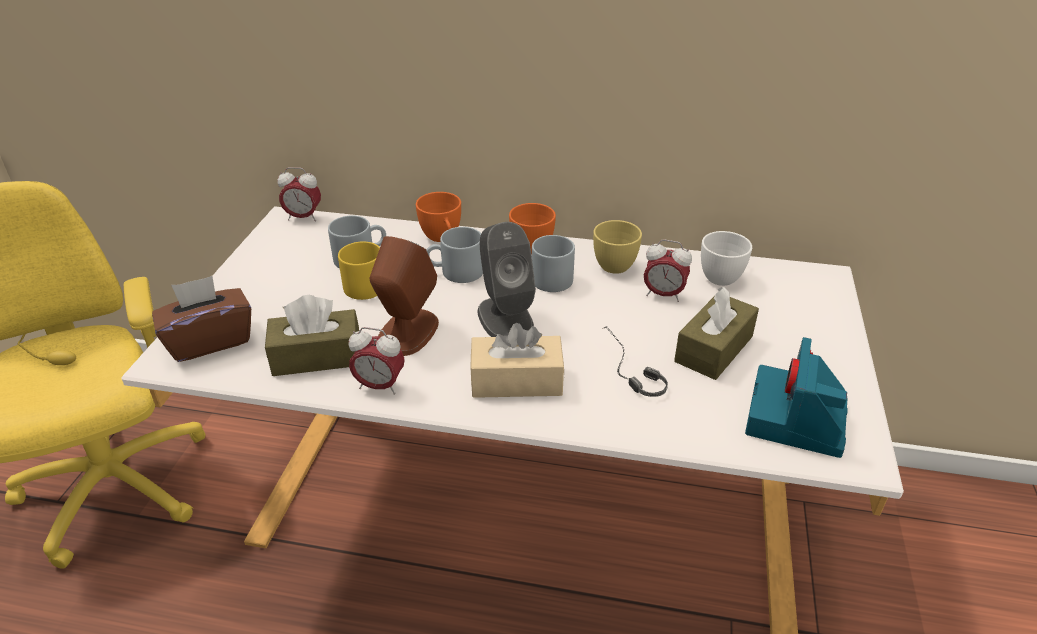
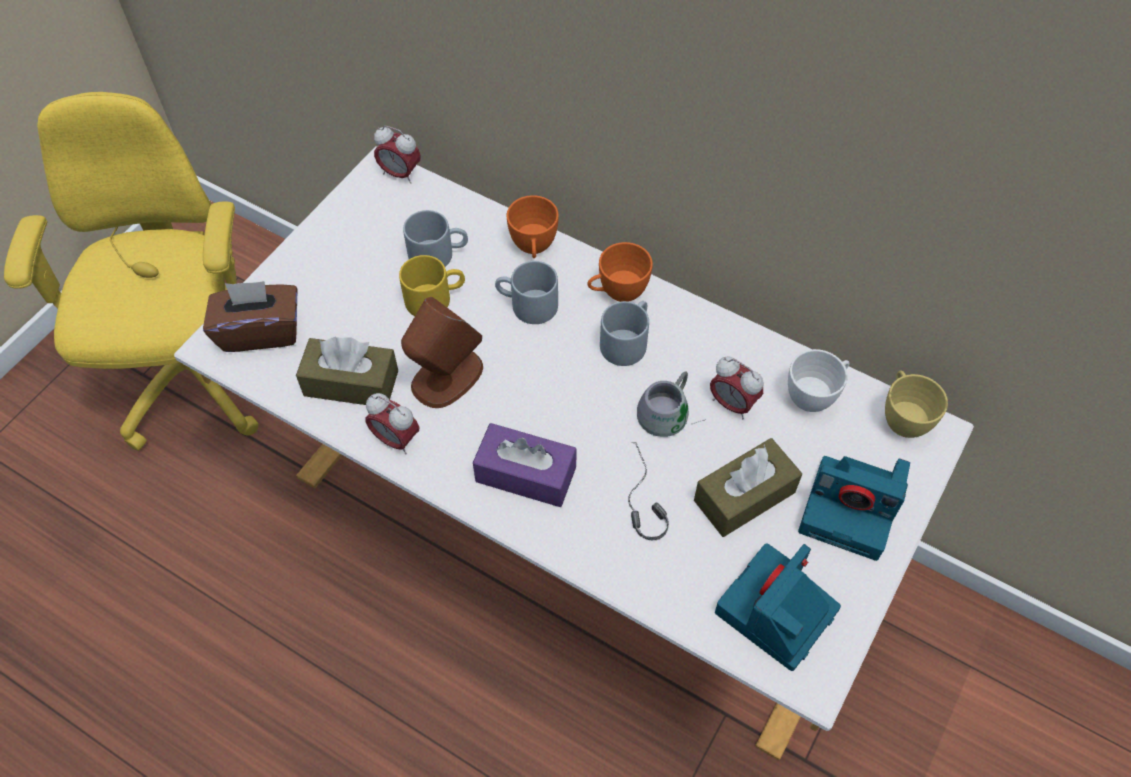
camera: 20 degrees right, 20 degrees up
beige tissue box [470,323,564,398] -> purple tissue box [473,423,577,507]
grey speaker [477,222,536,337] -> none
yellow cup [593,220,642,274] -> yellow cup moved to [885,370,948,438]
none -> grey mug [637,371,706,437]
none -> camera [798,456,910,561]

